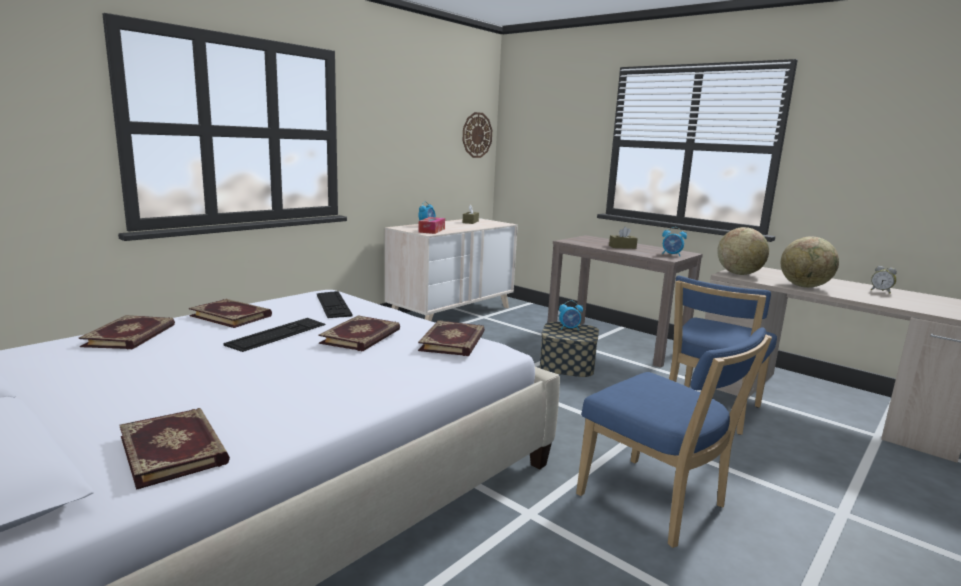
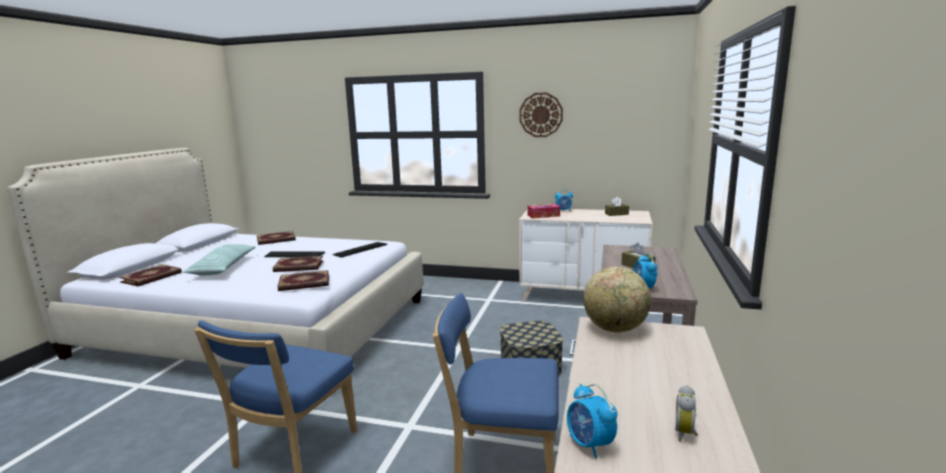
camera: 65 degrees right, 0 degrees up
book [189,299,272,328] -> none
wall clock [463,112,492,158] -> wall clock moved to [519,93,563,137]
alarm clock [559,300,583,330] -> alarm clock moved to [567,384,618,459]
globe [781,237,839,288] -> none
none -> pillow [183,244,255,275]

